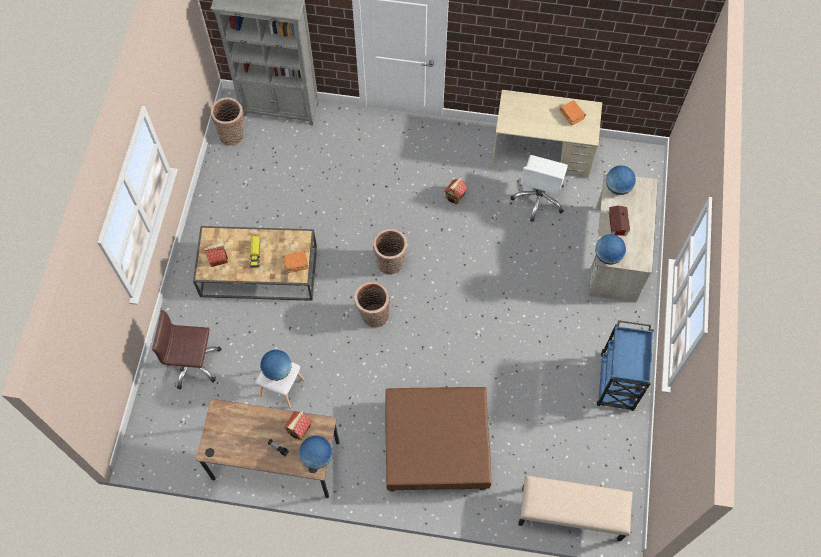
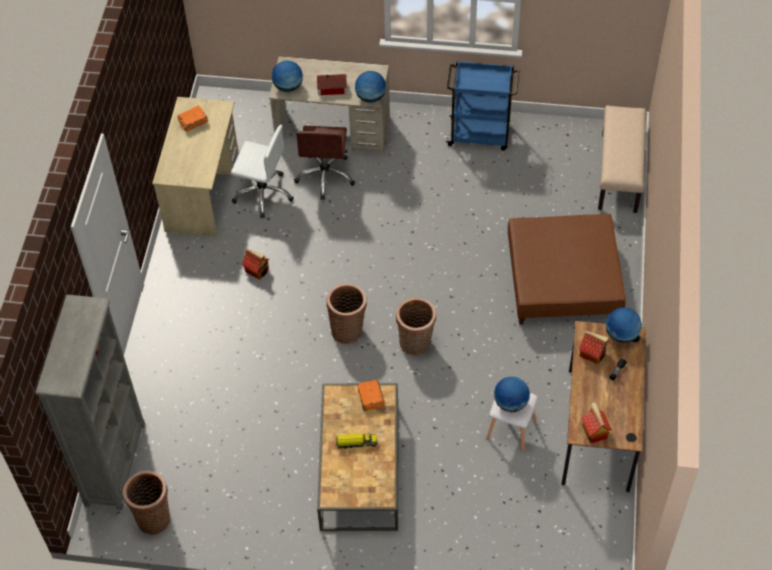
camera: 90 degrees left, 10 degrees down
brown office chair [152,310,221,389] -> brown office chair moved to [294,126,355,200]
toy house [204,242,228,267] -> toy house moved to [581,402,612,443]

